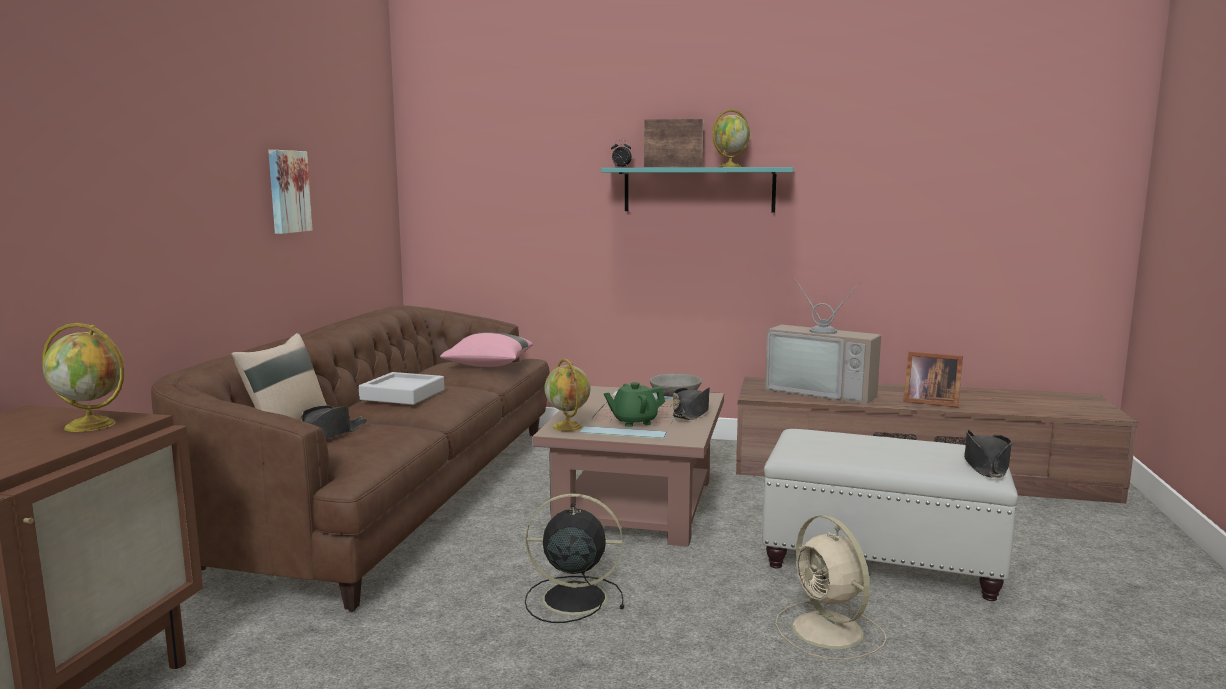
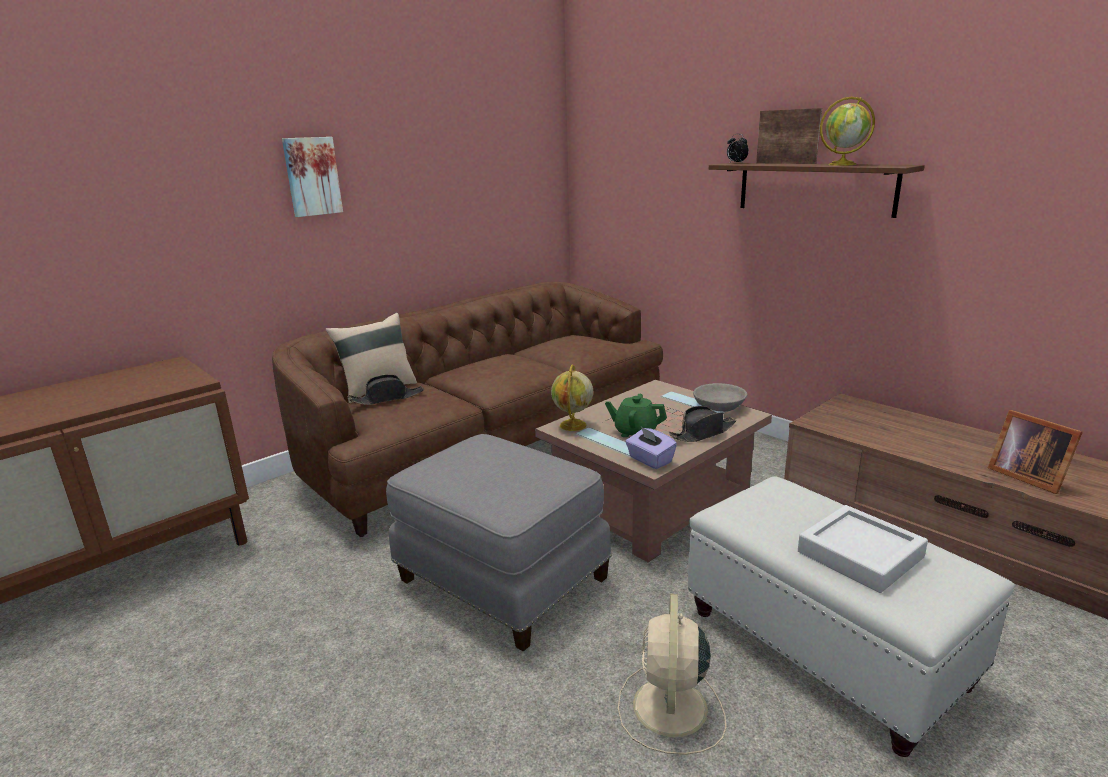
camera: 35 degrees right, 10 degrees up
globe [42,323,125,432] -> none
picture [268,150,313,234] -> picture moved to [282,137,343,217]
grey tray [359,372,444,405] -> grey tray moved to [798,505,928,593]
pink pillow [440,333,533,367] -> none
black fan [525,493,624,623] -> grey ottoman [386,434,612,652]
turquoise shelf [601,167,794,212] -> brown shelf [709,163,925,218]
television [765,277,881,405] -> none
black hat [964,430,1012,478] -> none
none -> purple tissue box [626,427,677,469]

